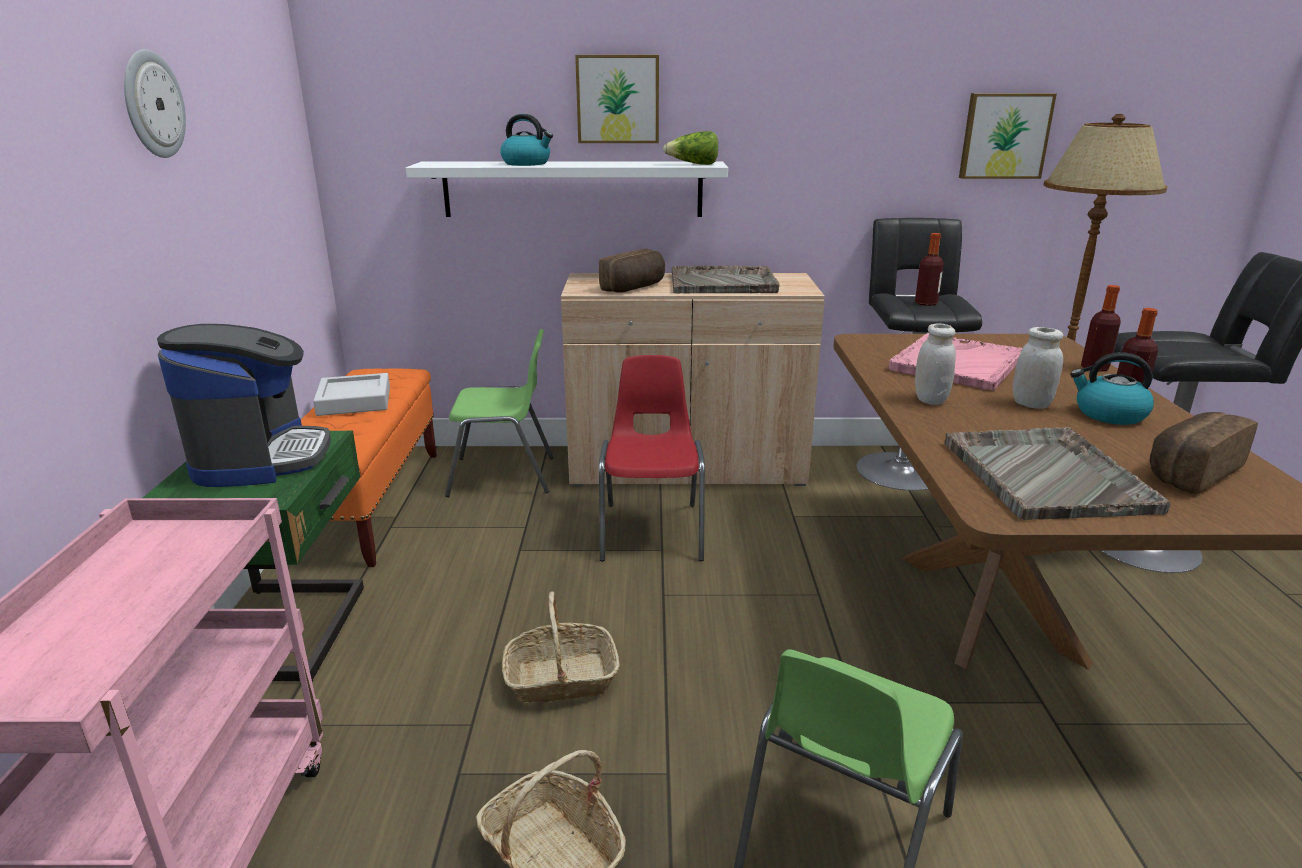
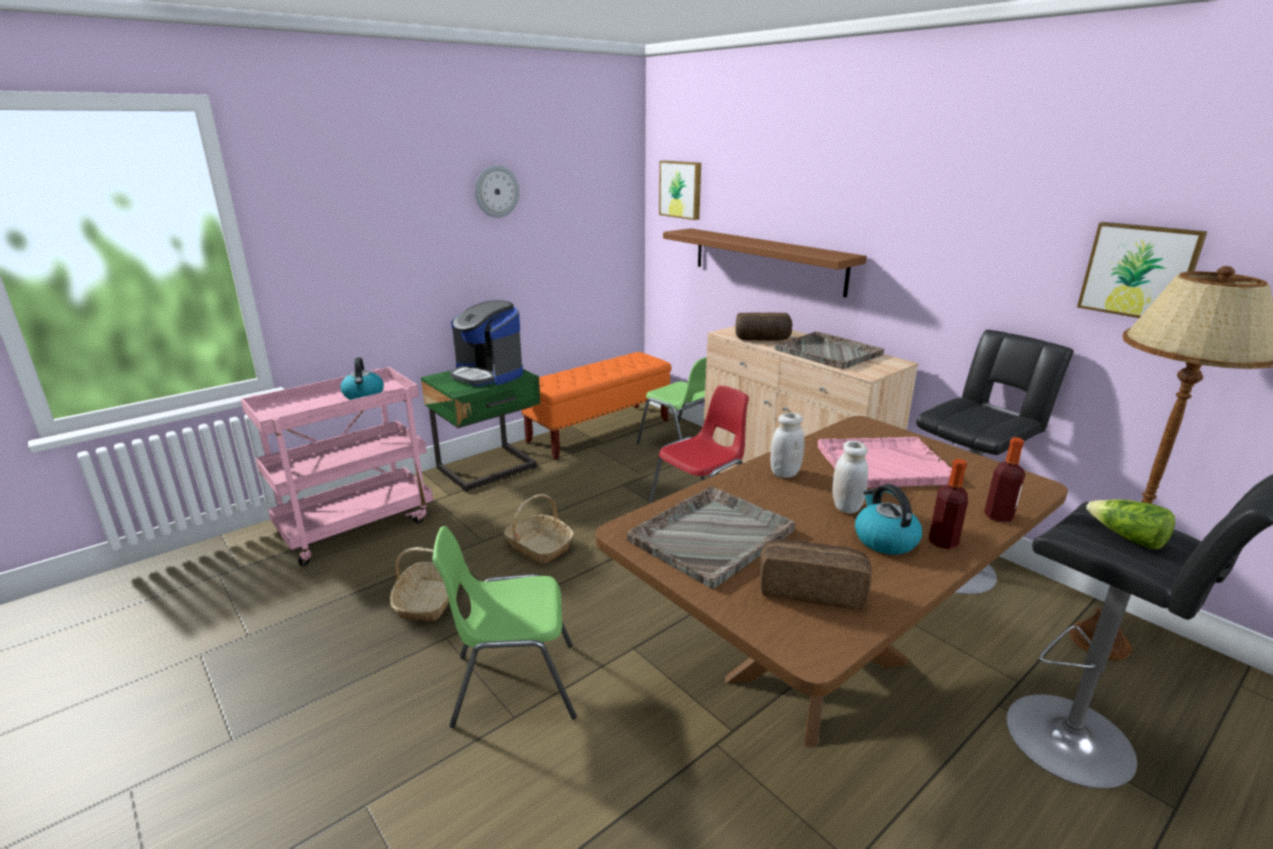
camera: 50 degrees right, 0 degrees up
coffee machine [157,324,331,487] -> coffee machine turned 90 degrees clockwise [450,300,523,386]
grey tray [313,373,390,416] -> none
white shelf [406,161,728,217] -> brown shelf [663,228,867,297]
kettle [500,114,553,166] -> kettle moved to [340,357,384,400]
picture [575,55,659,143] -> picture moved to [659,161,701,220]
lettuce [663,131,718,165] -> lettuce moved to [1086,499,1175,550]
bottle [915,233,944,306] -> none

